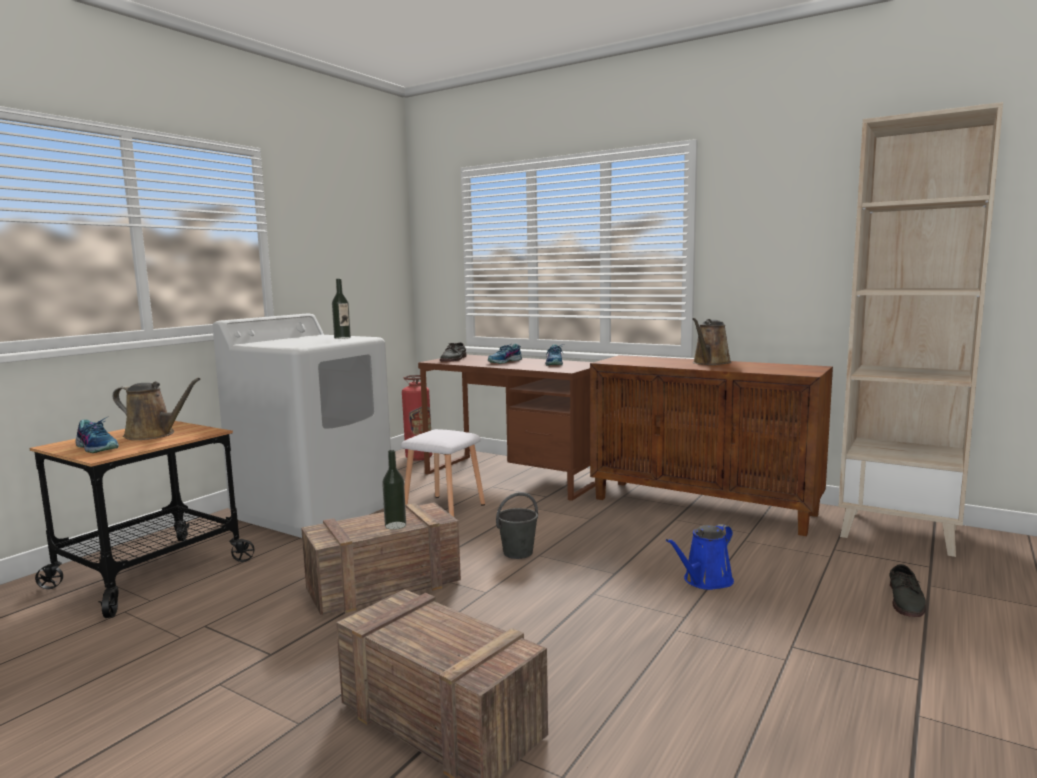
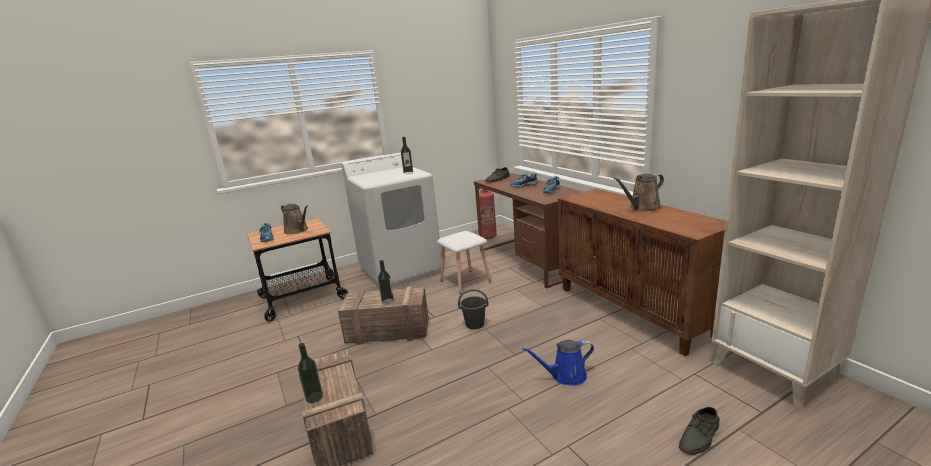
camera: 30 degrees right, 10 degrees up
none -> bottle [298,343,323,403]

